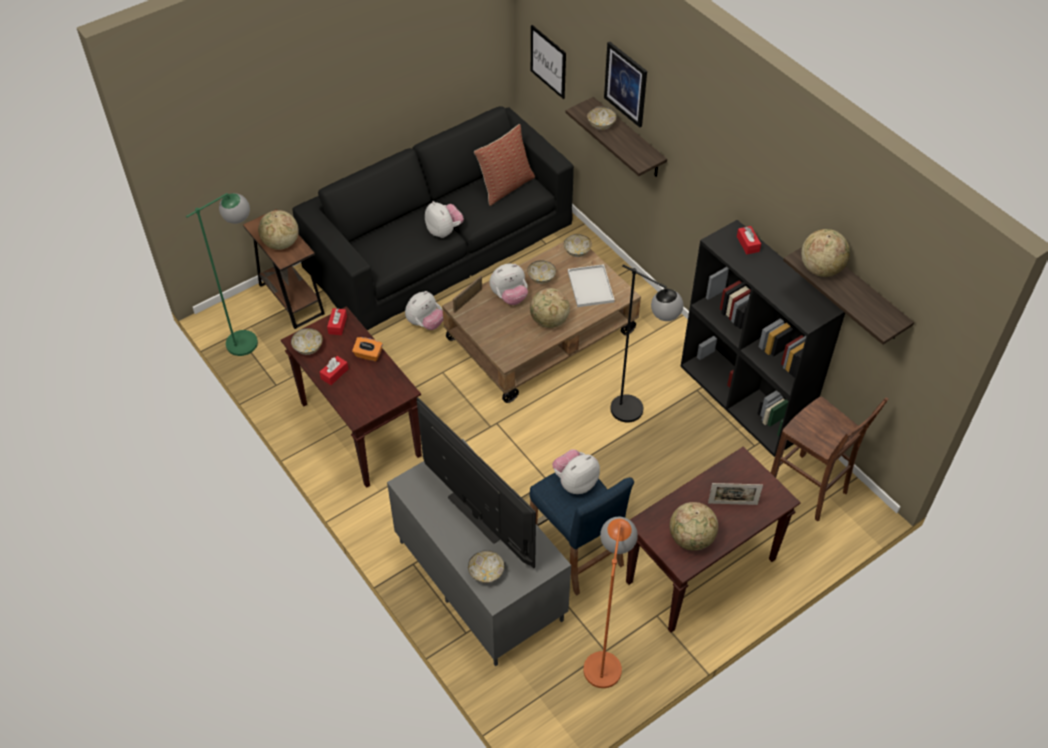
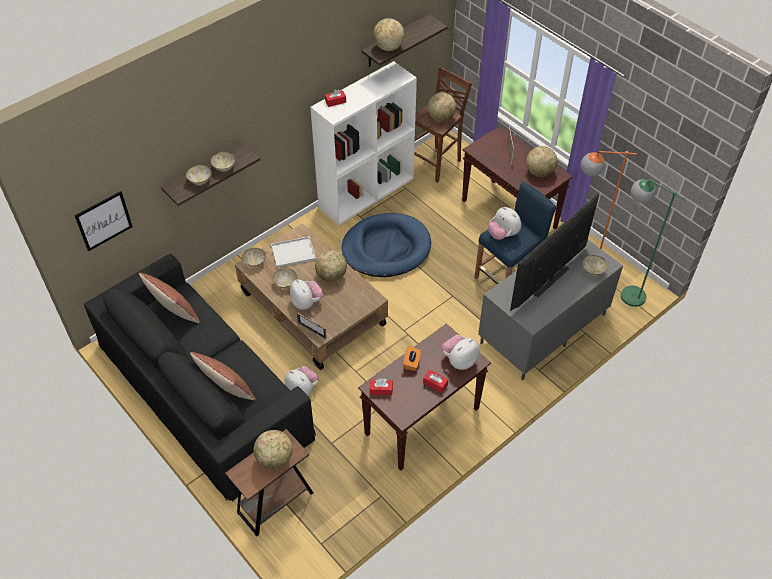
camera: 95 degrees left, 0 degrees up
green floor lamp [186,193,258,356] -> green floor lamp moved to [621,179,684,307]
bowl [291,328,323,355] -> bowl moved to [210,152,236,171]
plush toy [425,201,464,238] -> plush toy moved to [442,335,479,370]
picture [604,41,647,128] -> none
black floor lamp [610,265,683,422] -> blue dog bed [341,213,431,277]
black bookcase [680,220,845,457] -> white bookcase [310,61,417,225]
none -> pillow [190,352,256,400]
none -> globe [428,92,456,122]

